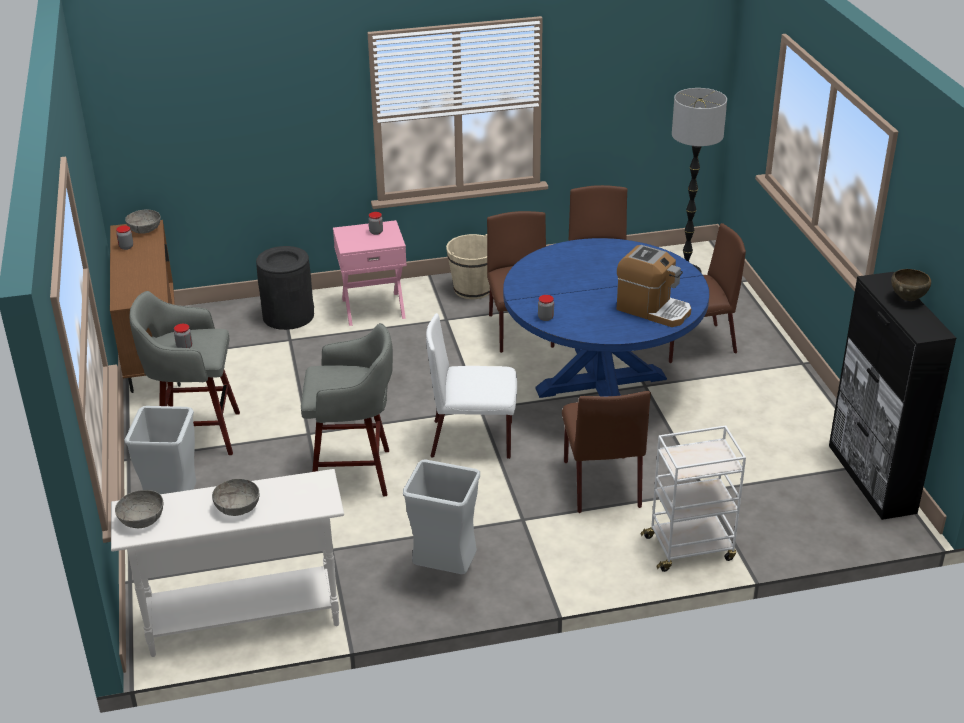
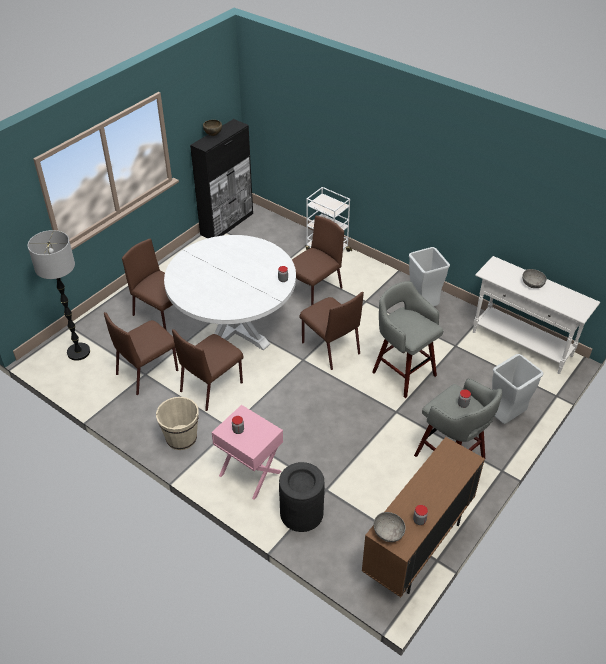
camera: 130 degrees left, 10 degrees up
grey bowl [115,490,163,528] -> none
white chair [426,313,517,459] -> brown chair [299,292,364,370]
blue dining table [503,238,709,398] -> white dining table [164,235,296,350]
coffee machine [617,245,691,327] -> none

